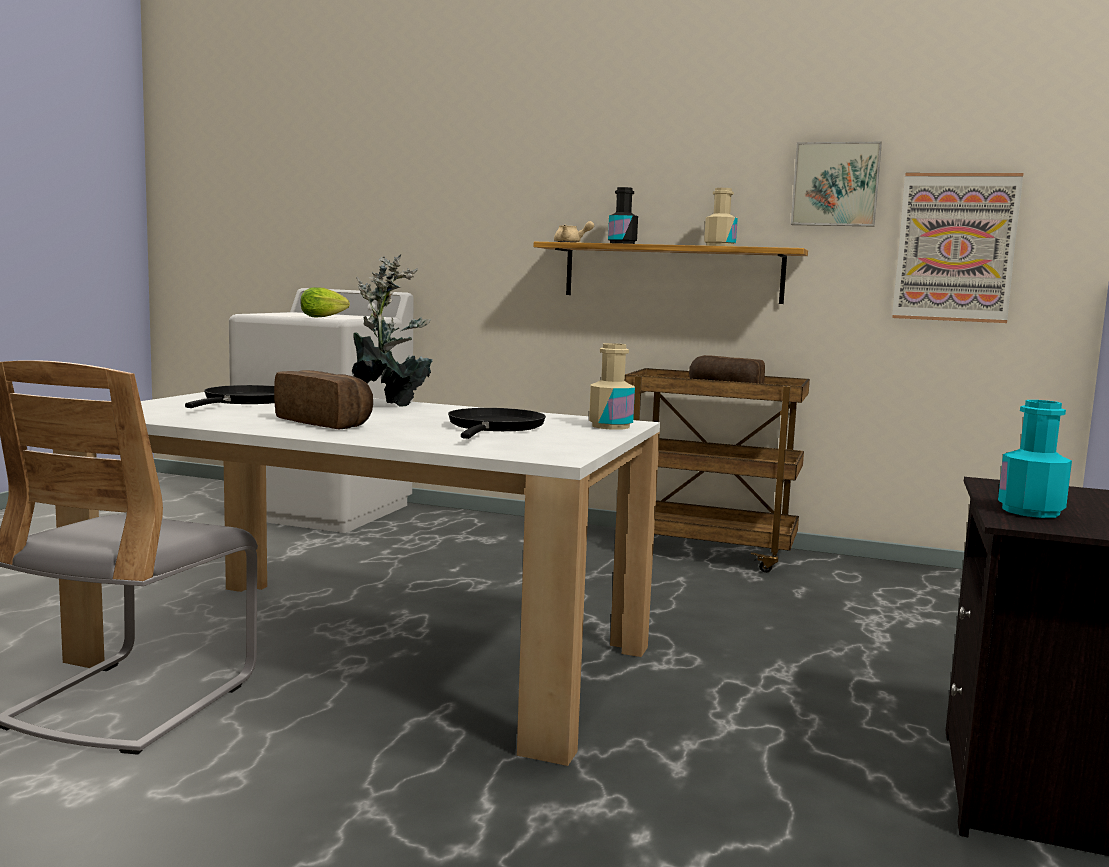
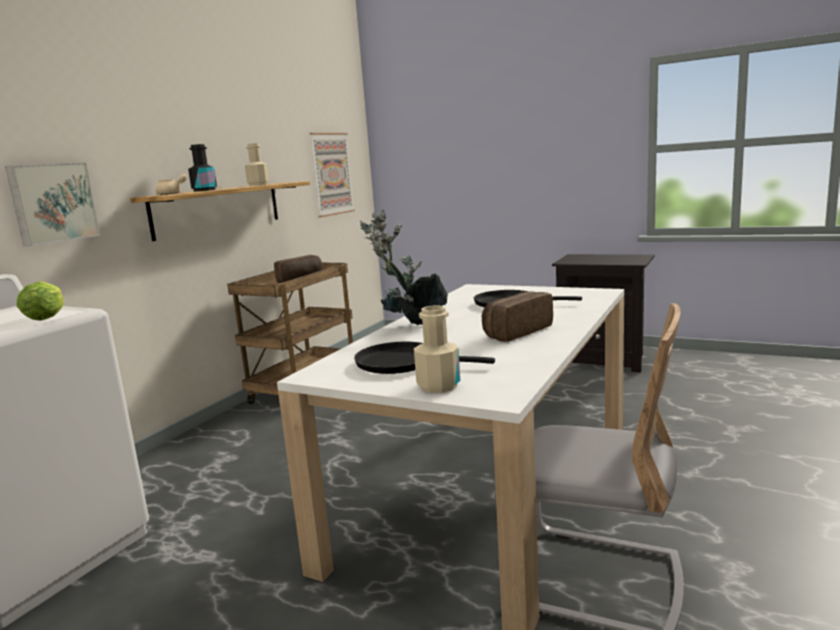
camera: 80 degrees left, 5 degrees up
beige bottle [589,343,635,430] -> beige bottle moved to [414,305,460,393]
picture [791,142,882,227] -> picture moved to [5,163,101,246]
turquoise bottle [998,400,1072,518] -> none

